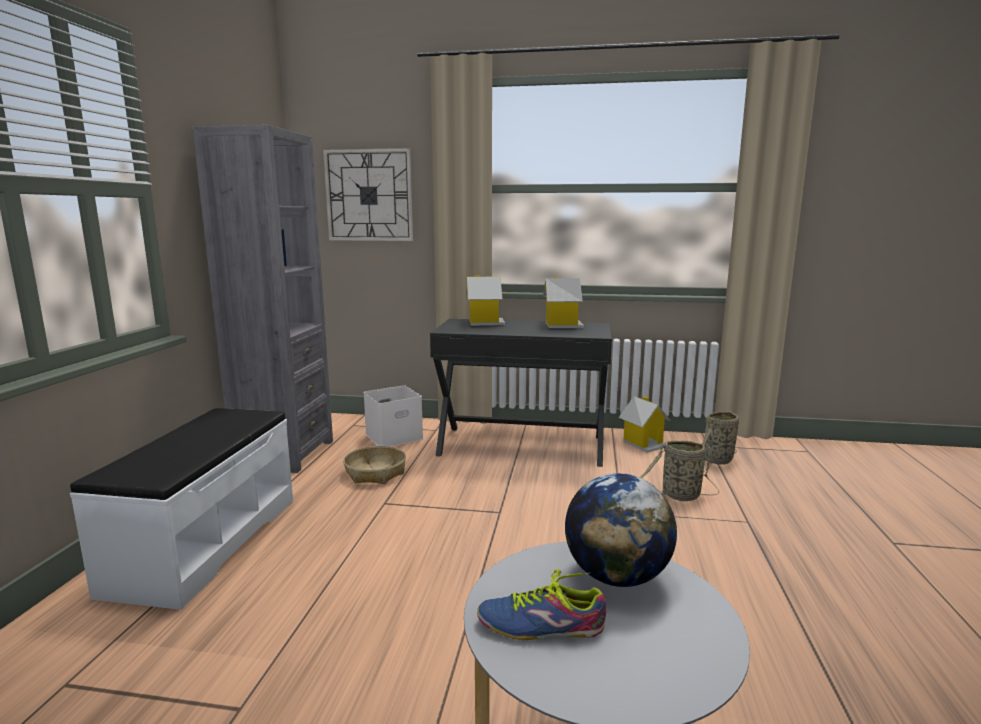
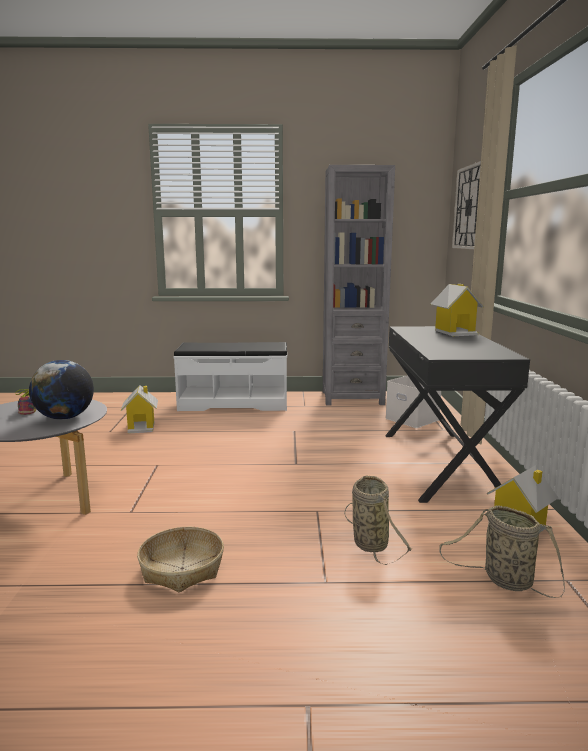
camera: 80 degrees right, 0 degrees up
basket [343,446,406,484] -> basket moved to [137,527,224,592]
toy house [543,277,584,328] -> toy house moved to [121,385,158,434]

